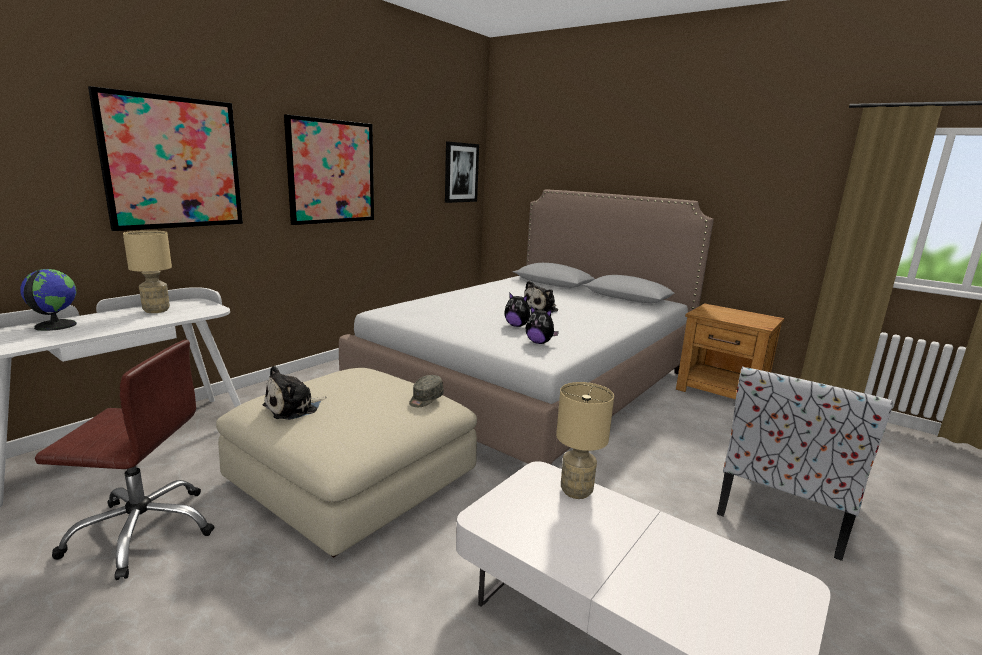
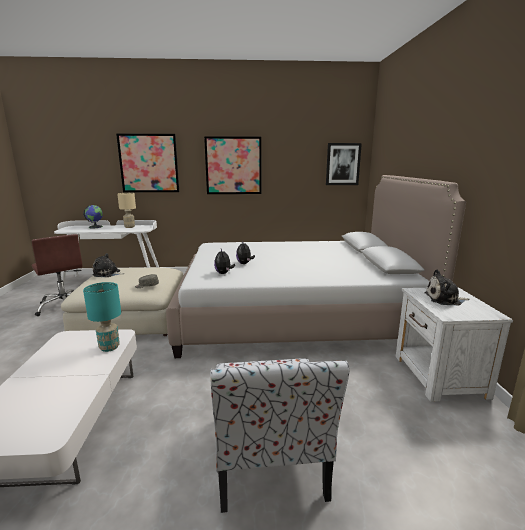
camera: 50 degrees right, 0 degrees up
plush toy [524,281,558,313] -> plush toy moved to [424,270,470,305]
beige table lamp [556,382,614,499] -> turquoise table lamp [83,282,121,352]
brown nightstand [676,303,784,399] -> white nightstand [396,287,513,402]
chair [717,366,893,561] -> chair turned 90 degrees counterclockwise [210,358,349,513]

